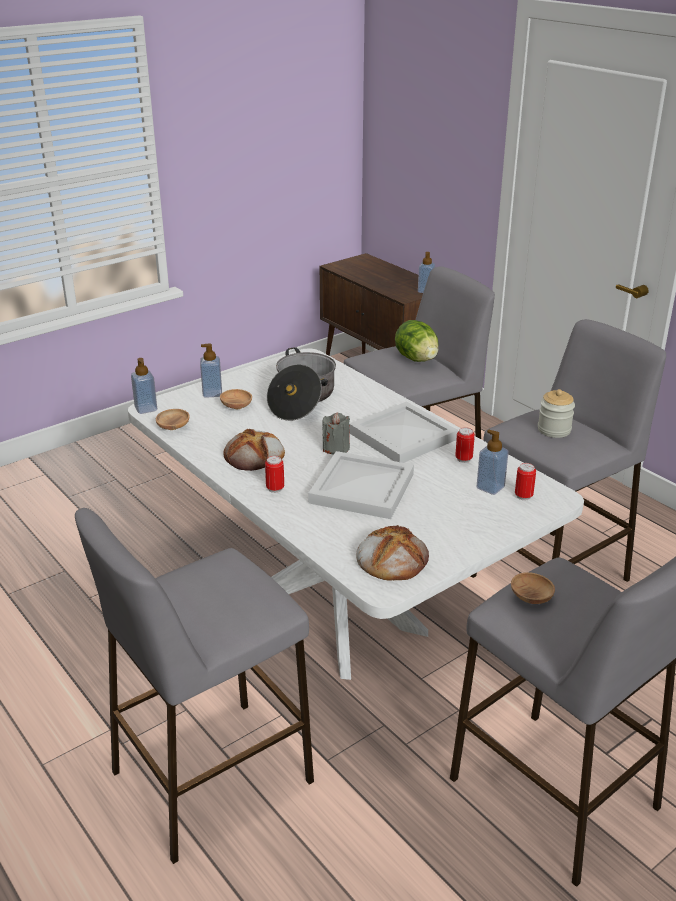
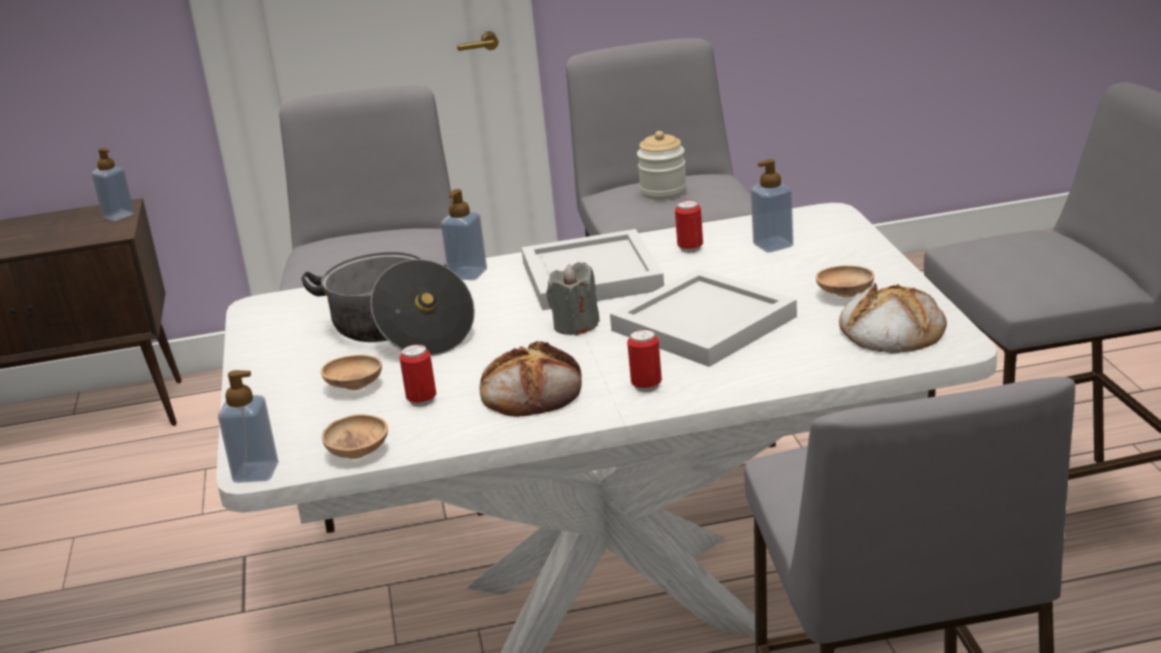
camera: 60 degrees left, 5 degrees down
soap dispenser [200,343,222,398] -> soap dispenser moved to [441,189,487,280]
lettuce [395,320,438,362] -> none
brown bowl [511,572,555,604] -> brown bowl moved to [816,265,874,297]
can [515,463,536,500] -> can moved to [399,344,436,407]

